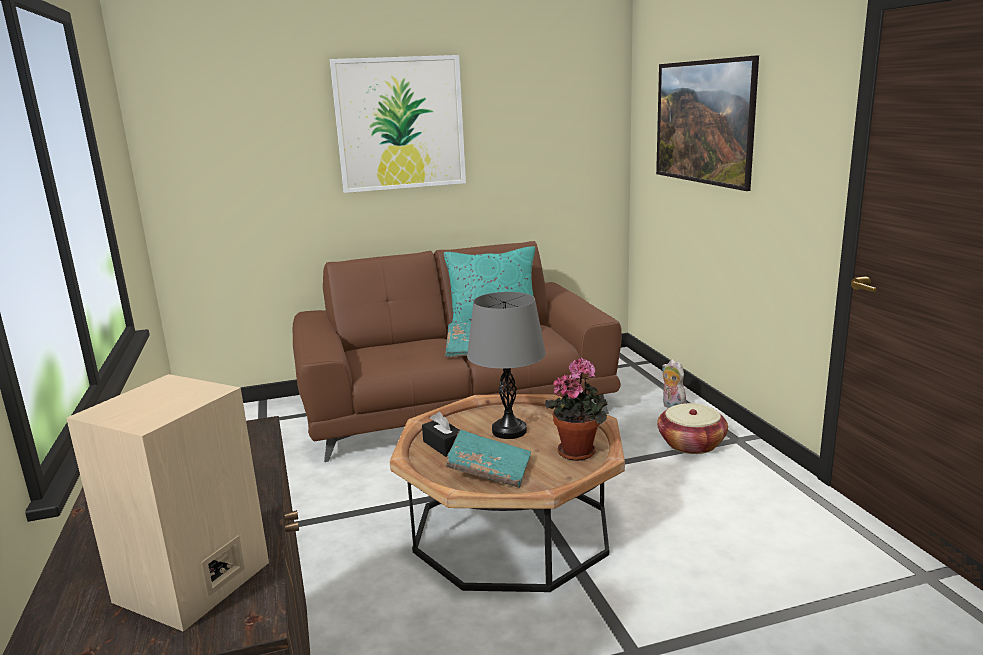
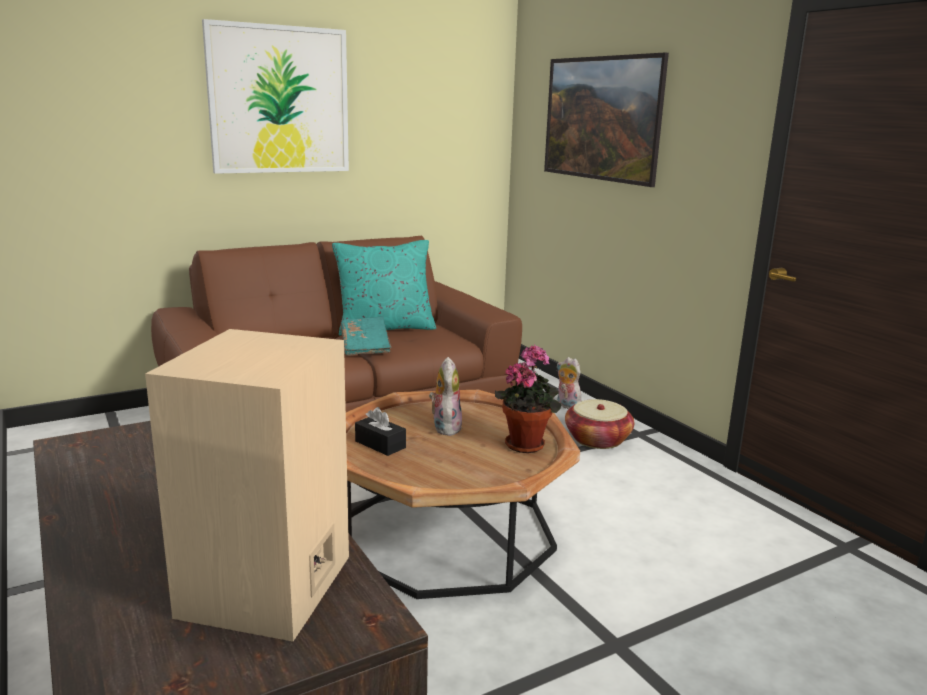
camera: 15 degrees left, 0 degrees up
turquoise book [446,430,531,488] -> none
grey table lamp [467,292,546,439] -> plush toy [429,357,462,436]

